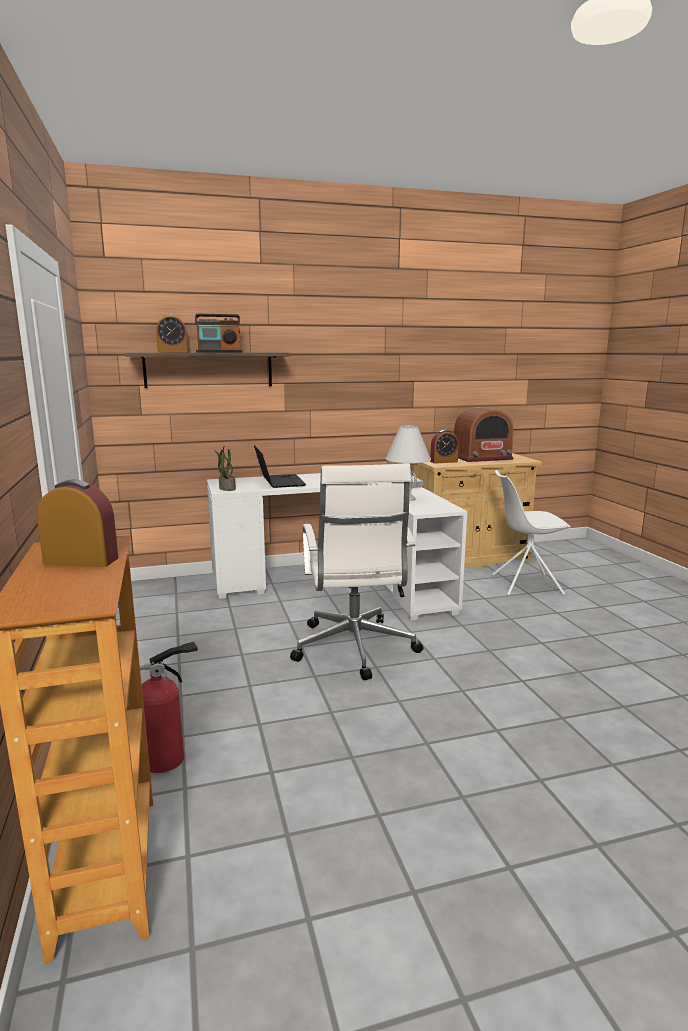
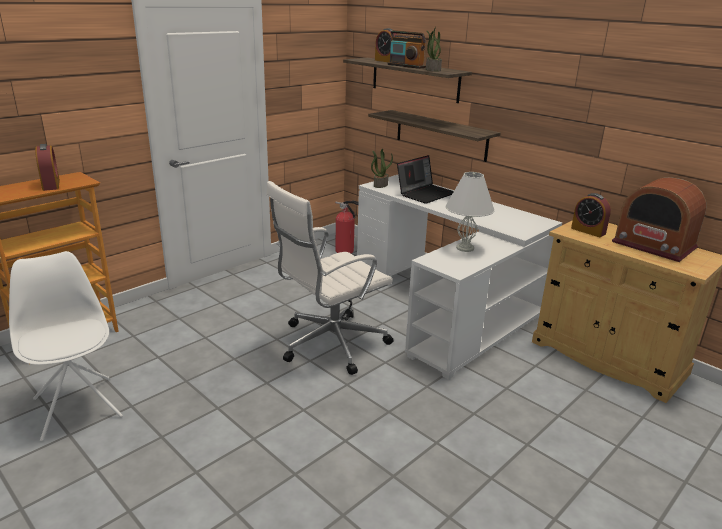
camera: 60 degrees right, 10 degrees up
fire extinguisher [140,641,198,773] -> fire extinguisher moved to [335,201,359,253]
white chair [492,470,571,595] -> white chair moved to [9,251,123,442]
none -> shelf [368,110,501,162]
none -> potted plant [426,27,442,71]

